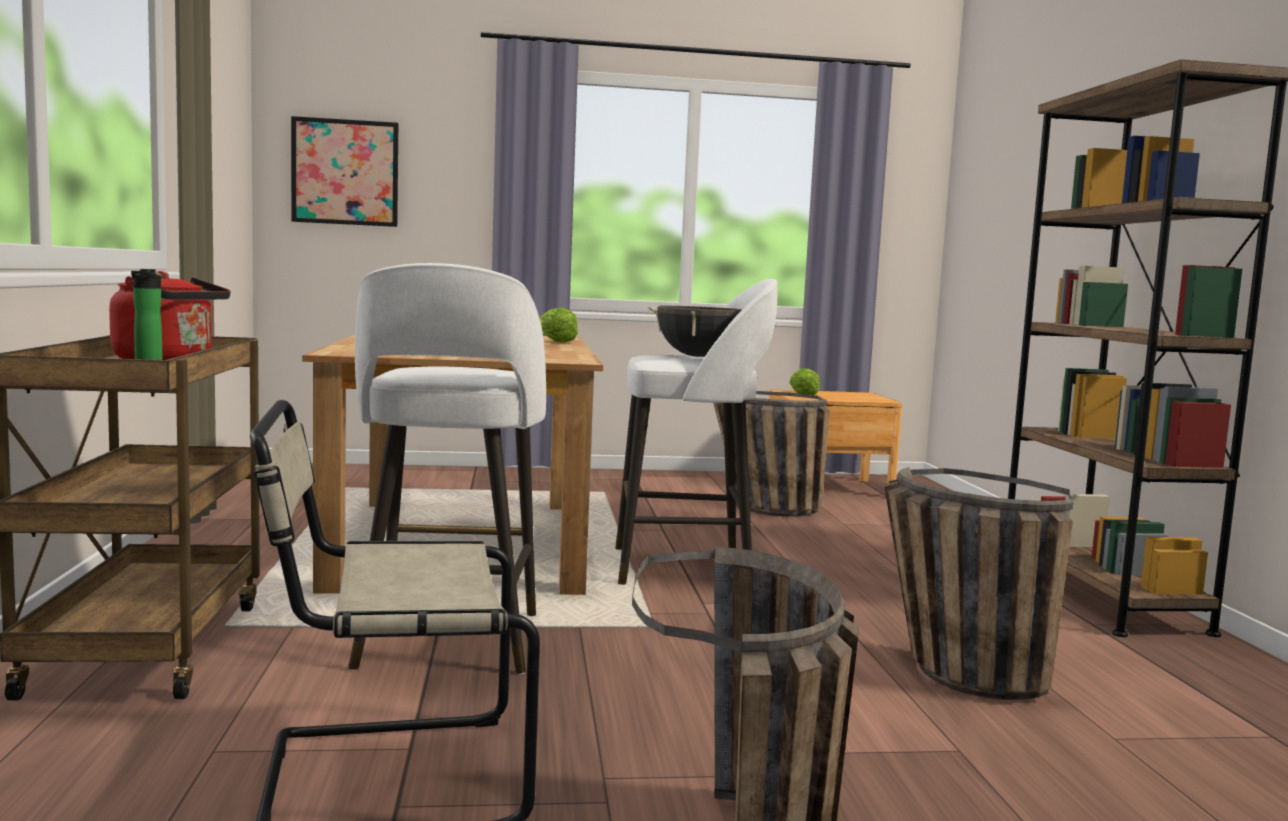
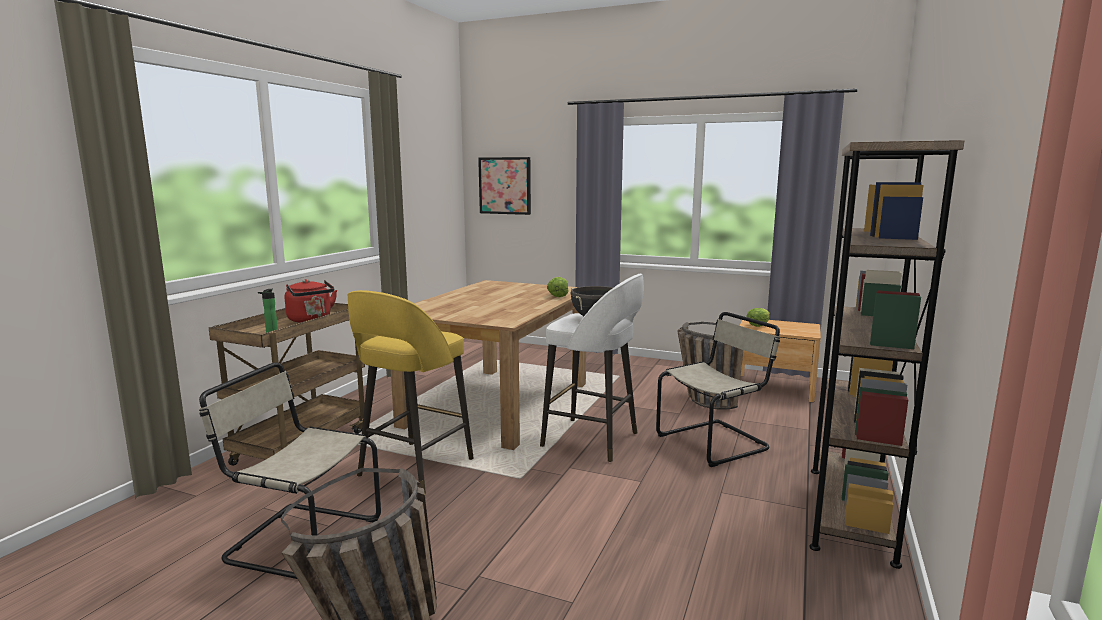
camera: 30 degrees right, 5 degrees up
white stool [348,263,546,674] -> yellow stool [348,290,474,494]
basket [884,467,1074,700] -> none
none -> beige chair [656,312,780,467]

